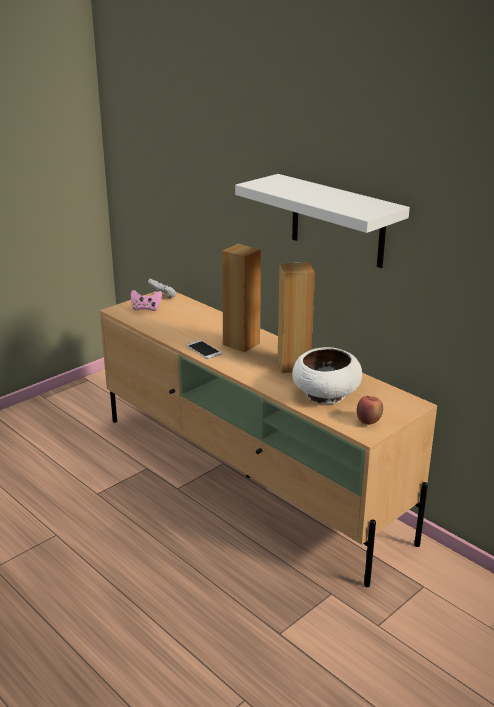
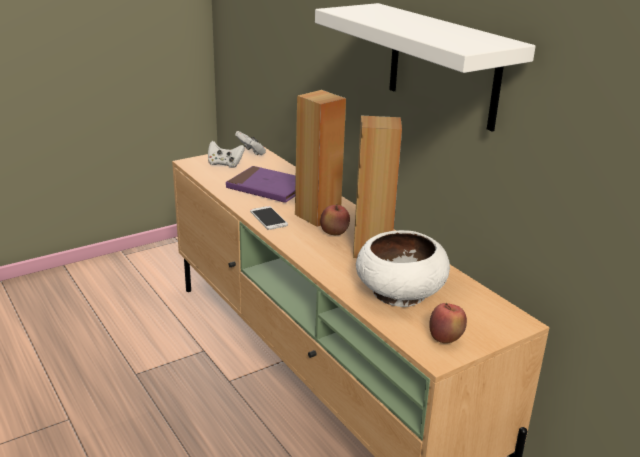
camera: 10 degrees right, 0 degrees up
pink game controller [131,290,162,311] -> white game controller [208,141,245,168]
none -> purple book [226,166,296,203]
none -> apple [320,204,350,235]

